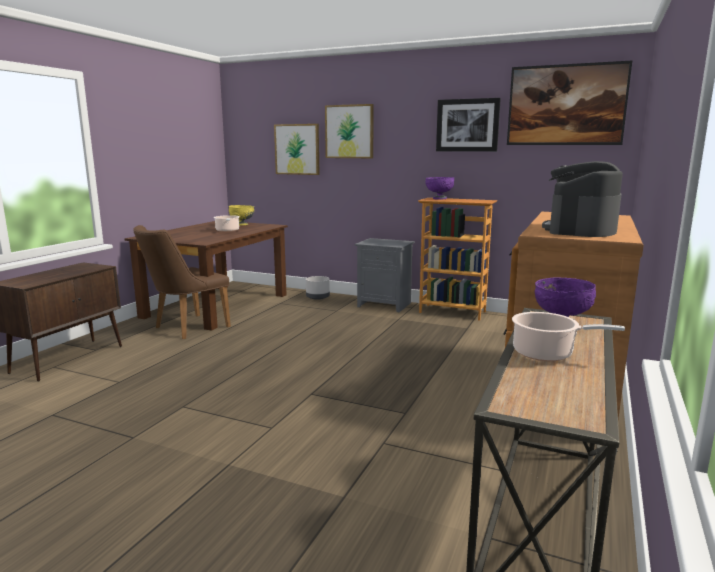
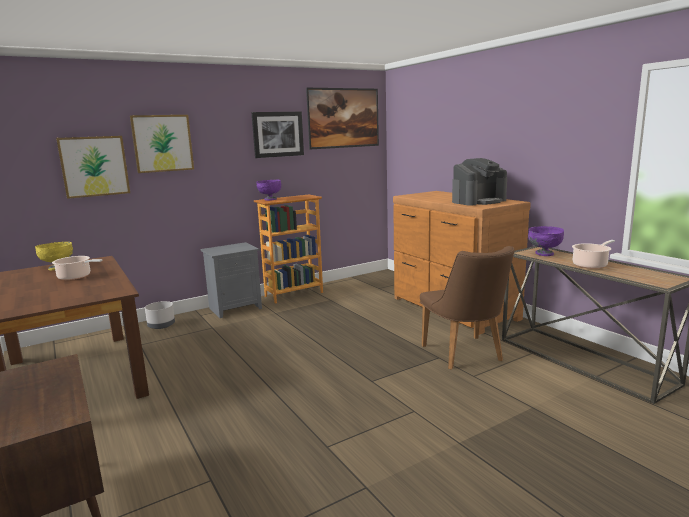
camera: 55 degrees left, 0 degrees up
brown chair [133,225,231,339] -> brown chair moved to [420,246,514,370]
coffee machine [542,161,623,237] -> coffee machine turned 90 degrees counterclockwise [452,158,507,205]

